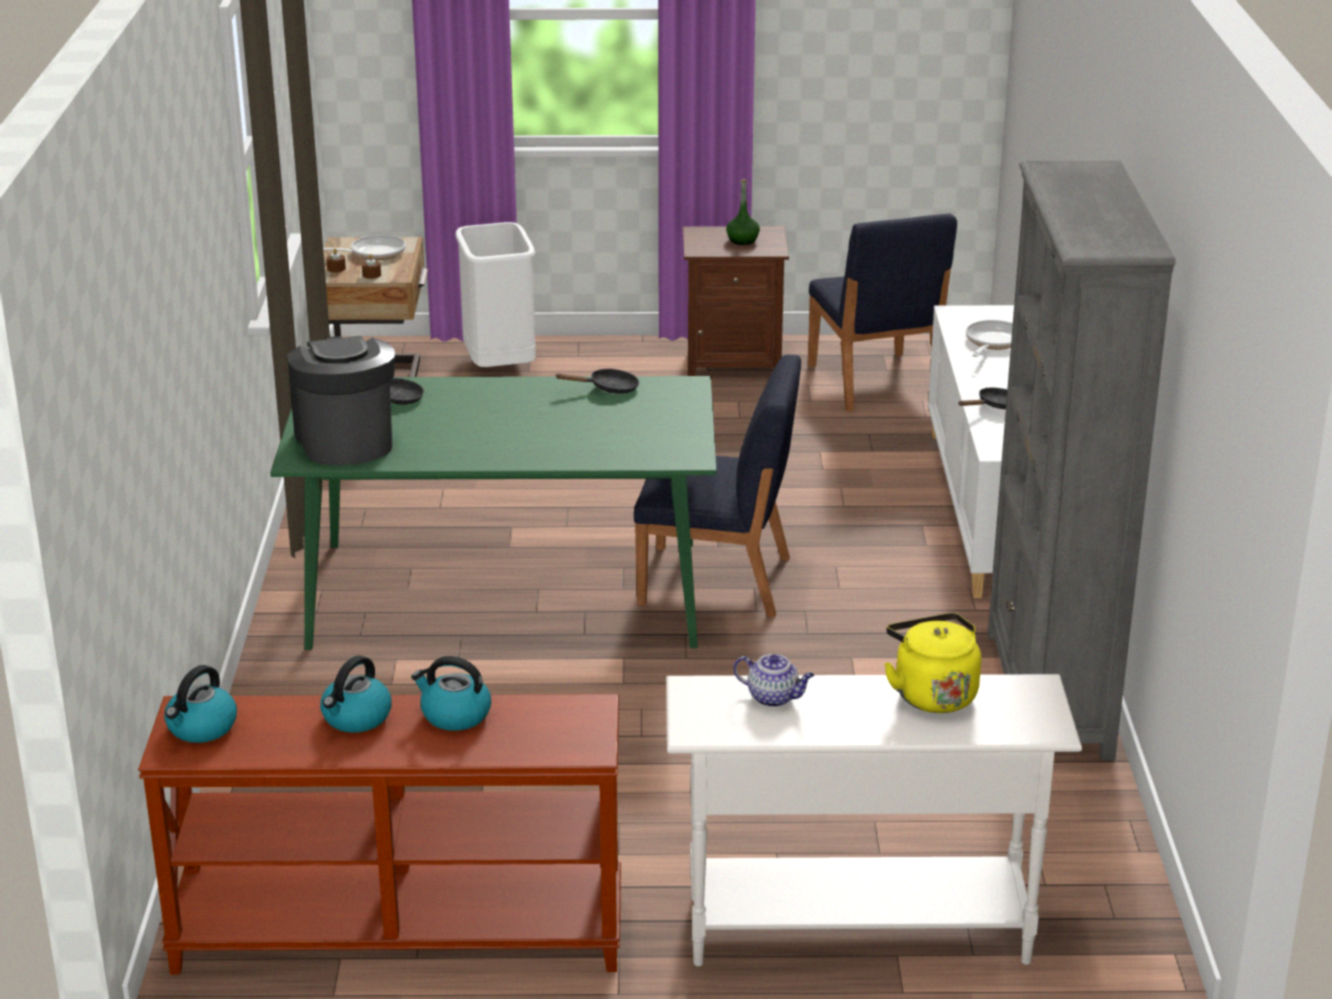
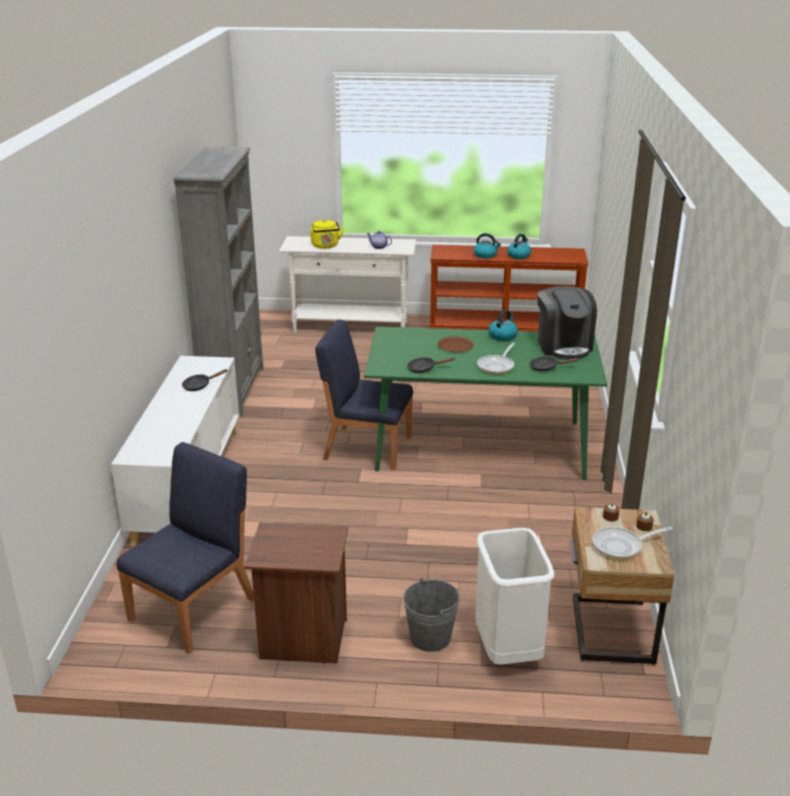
camera: 175 degrees left, 0 degrees up
kettle [164,665,237,743] -> kettle moved to [489,310,518,341]
green bottle [726,179,760,245] -> none
blue chair [808,214,957,412] -> blue chair turned 45 degrees clockwise [117,442,254,654]
frying pan [966,320,1013,357] -> frying pan moved to [477,343,515,374]
none -> grey bucket [403,578,460,652]
none -> brown plate [438,337,474,352]

